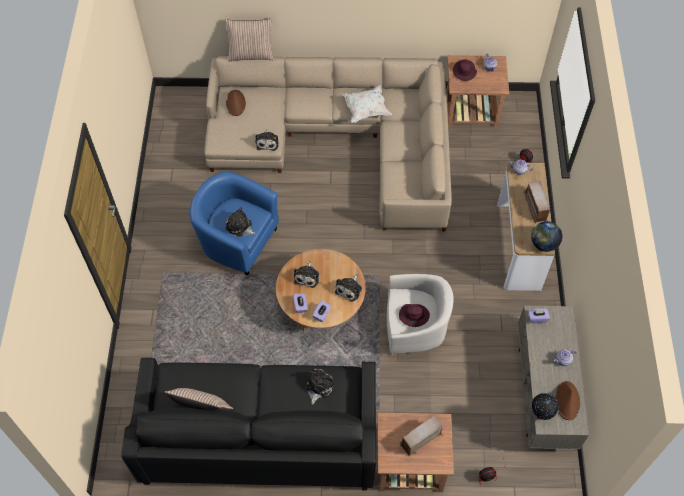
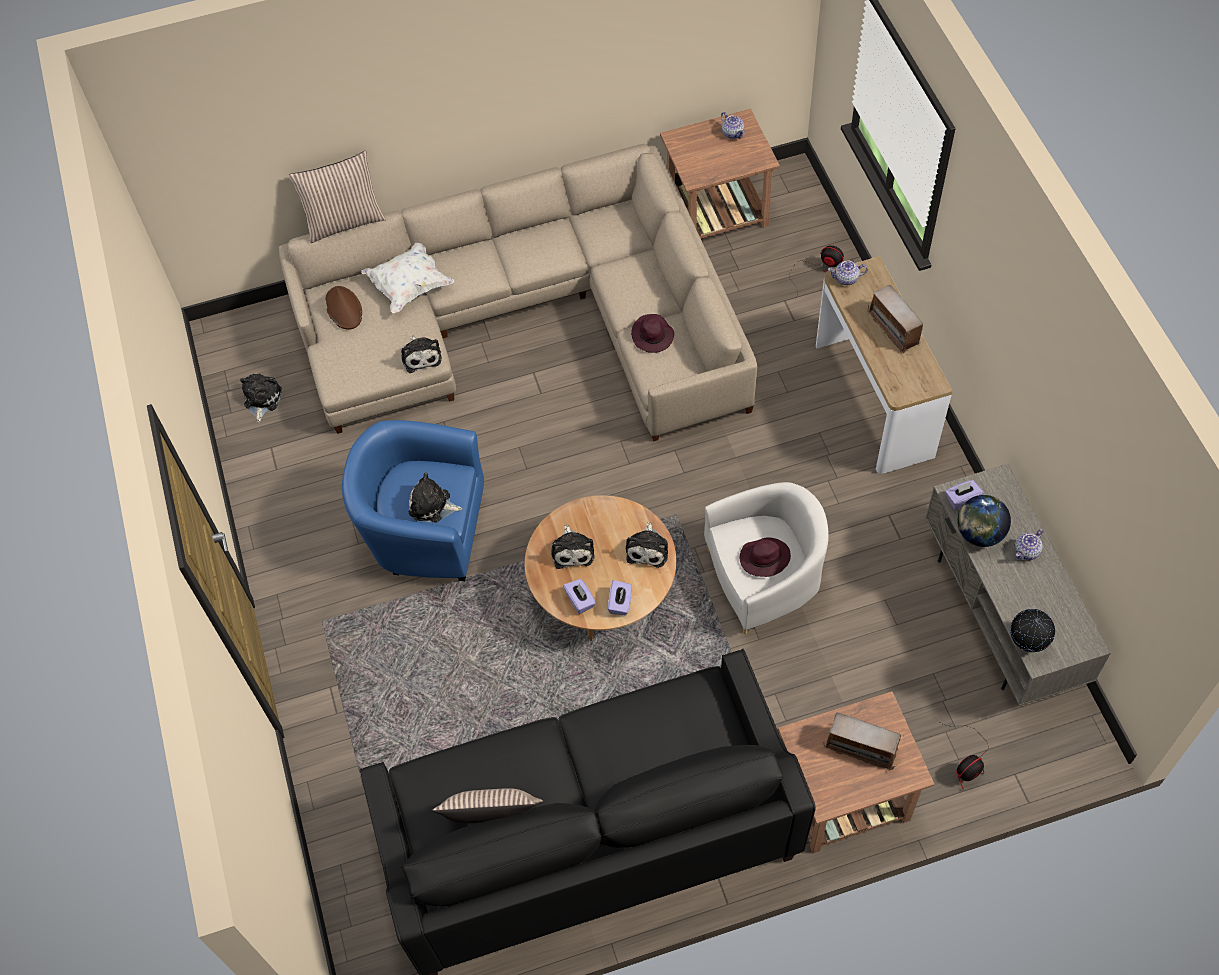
camera: 15 degrees left, 0 degrees up
plush toy [306,369,335,404] -> plush toy moved to [240,373,282,423]
white pillow [342,85,392,123] -> white pillow moved to [361,243,454,313]
radio [400,416,443,456] -> radio turned 105 degrees counterclockwise [823,712,904,771]
purple hat [453,59,477,81] -> purple hat moved to [631,314,674,353]
globe [531,221,562,252] -> globe moved to [957,495,1011,547]
brown hat [555,381,580,420] -> none

